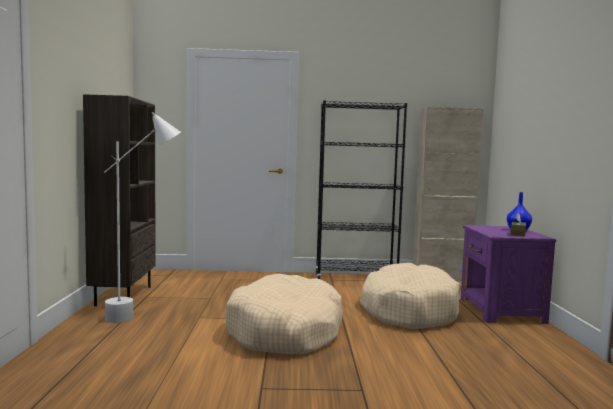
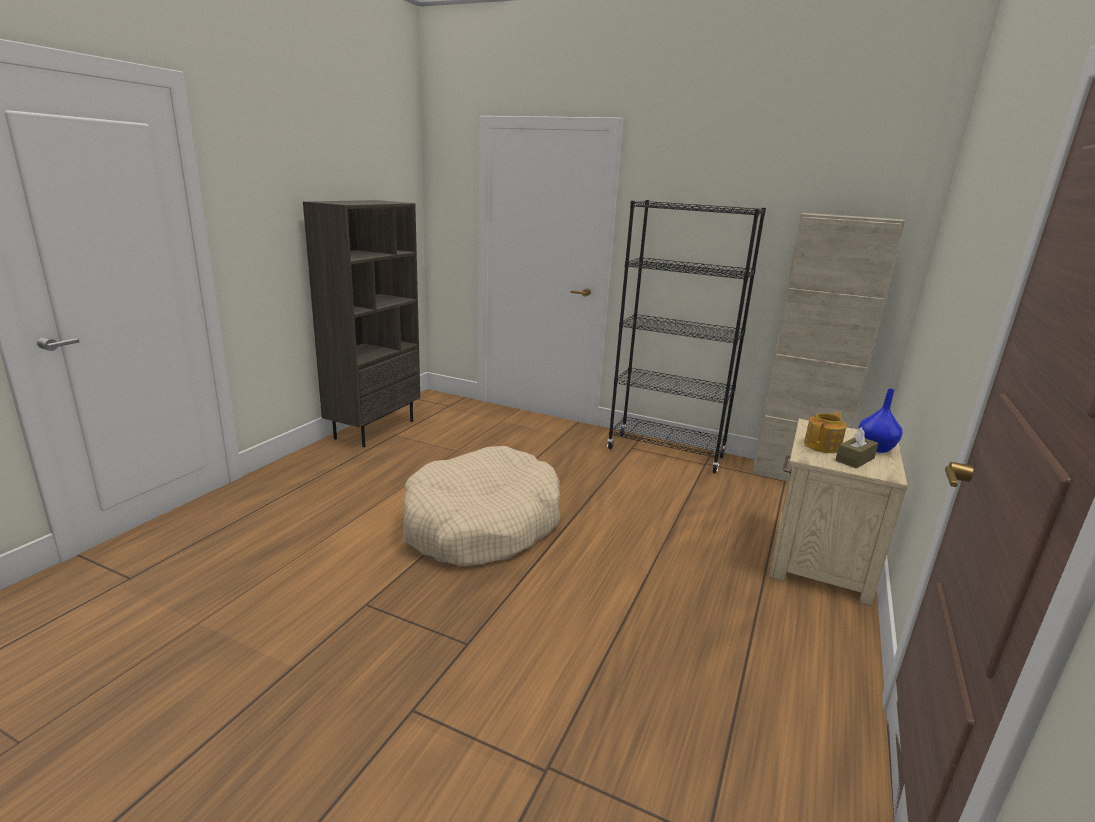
camera: 25 degrees right, 15 degrees up
white floor lamp [104,112,181,323] -> none
beige dog bed [360,263,460,329] -> none
purple nightstand [461,225,556,324] -> beige nightstand [769,419,908,606]
none -> teapot [804,412,847,453]

